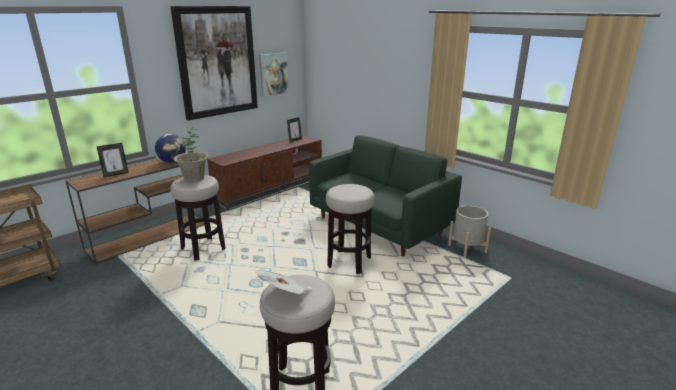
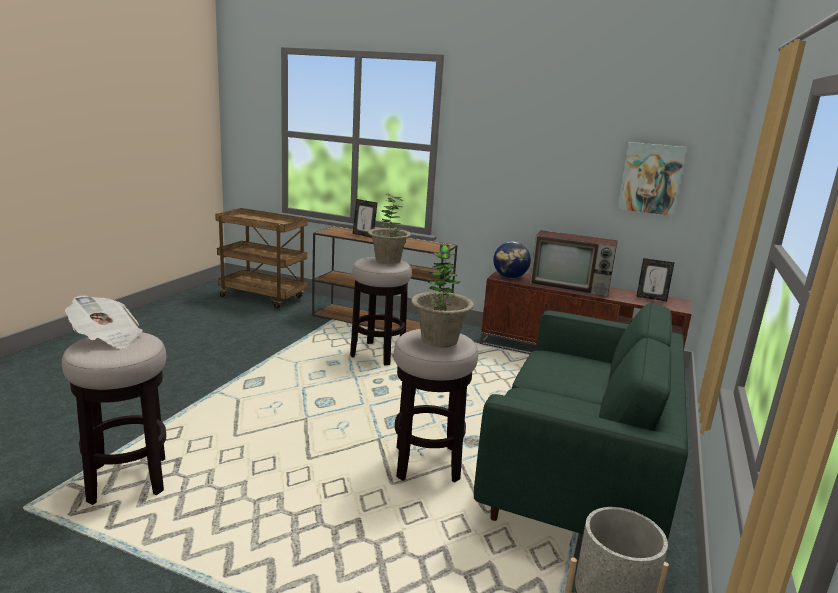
camera: 65 degrees right, 5 degrees down
globe [155,134,186,163] -> globe moved to [493,242,531,278]
picture [170,6,258,120] -> none
none -> potted plant [411,245,474,347]
none -> television [530,230,618,297]

